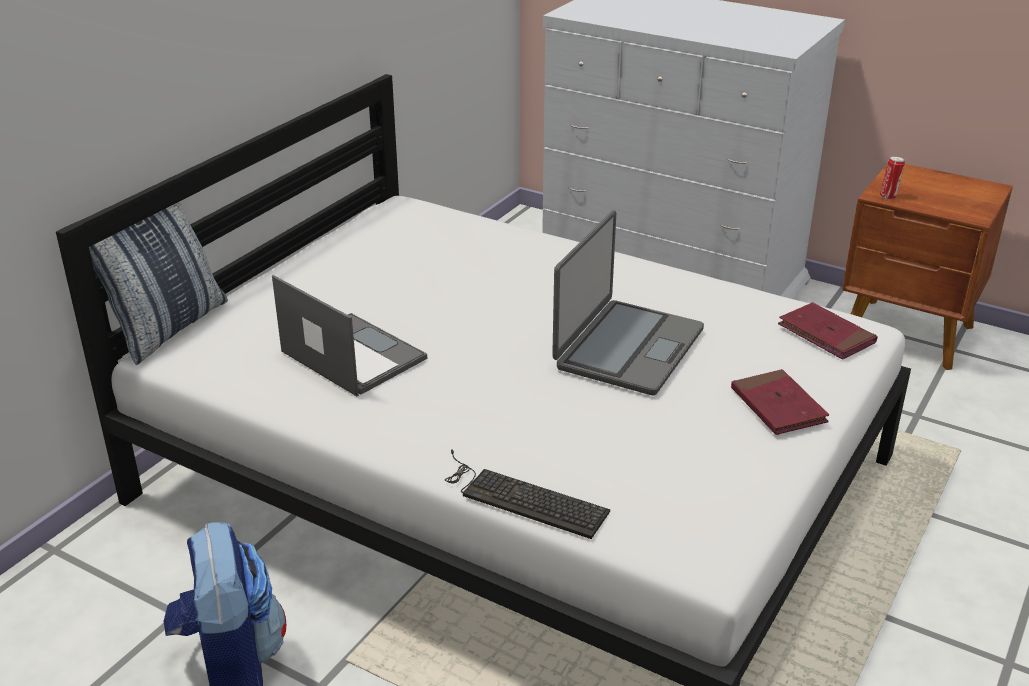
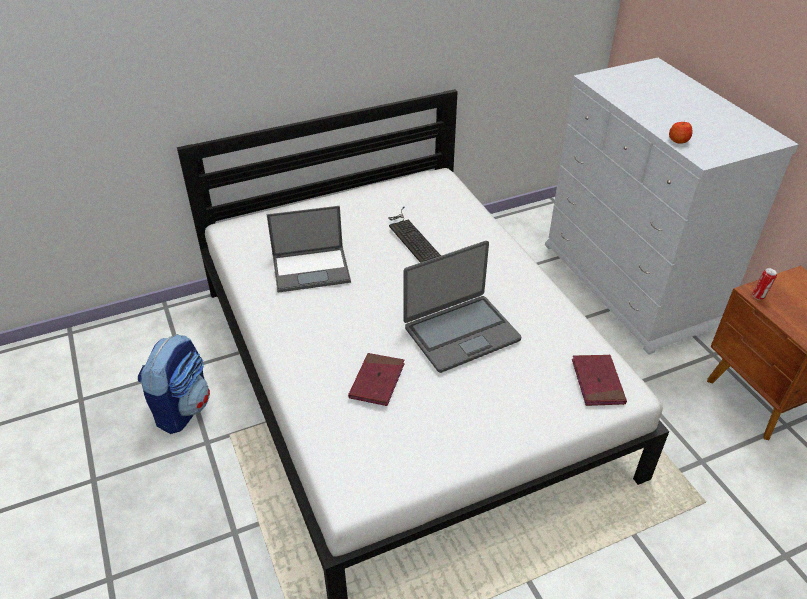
camera: 35 degrees right, 10 degrees up
pillow [89,201,228,365] -> none
laptop [272,275,427,397] -> laptop turned 90 degrees clockwise [267,206,351,293]
keyboard [445,449,610,539] -> keyboard moved to [388,207,441,263]
red book [731,369,829,435] -> red book moved to [348,353,405,406]
none -> apple [669,121,692,144]

